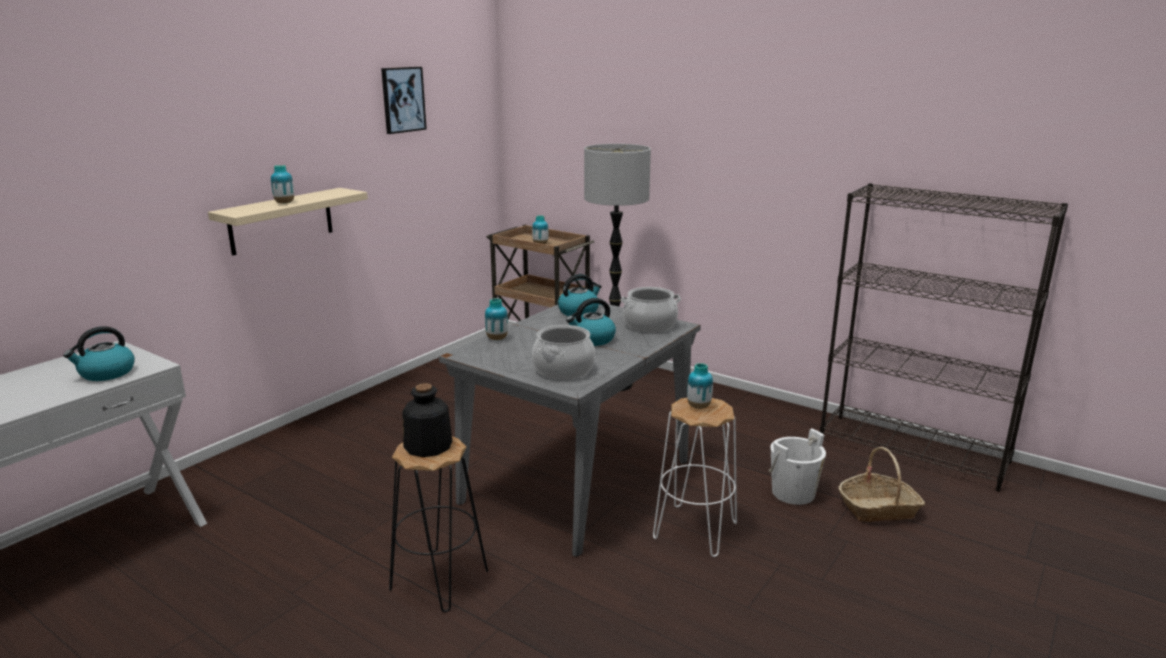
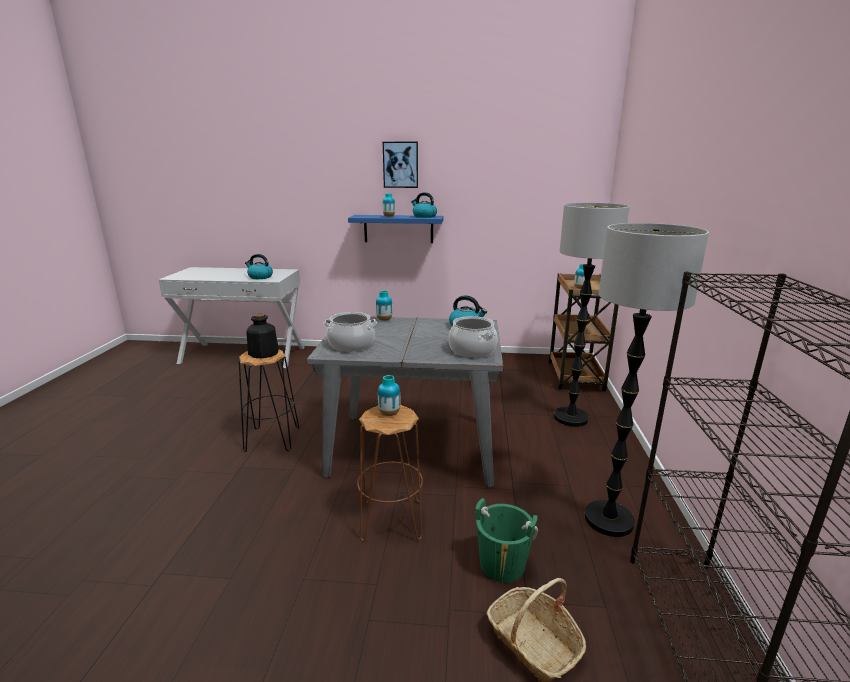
camera: 60 degrees right, 0 degrees up
beige shelf [208,188,368,255] -> blue shelf [348,215,443,243]
picture [381,67,427,134] -> picture moved to [383,142,418,188]
kettle [566,298,616,346] -> kettle moved to [411,192,437,218]
white stool [653,398,737,557] -> brown stool [357,405,423,542]
white bucket [769,428,826,505] -> green bucket [475,498,538,583]
none -> floor lamp [585,223,709,537]

